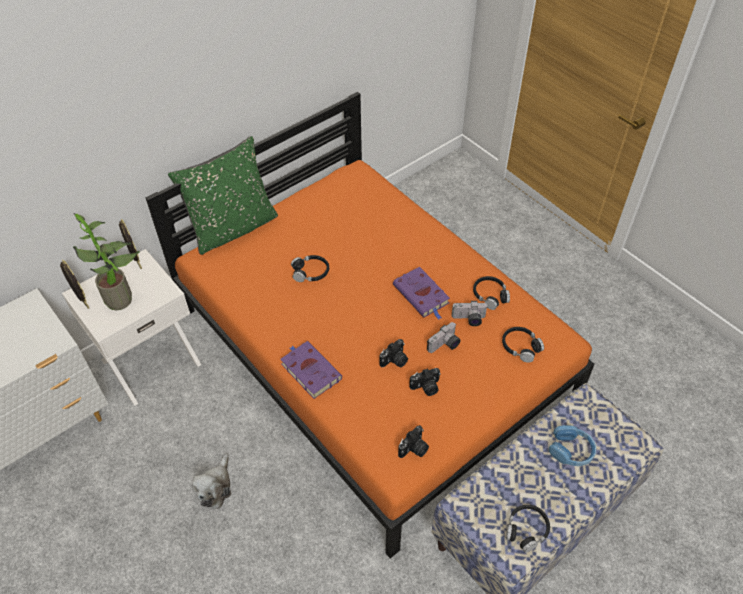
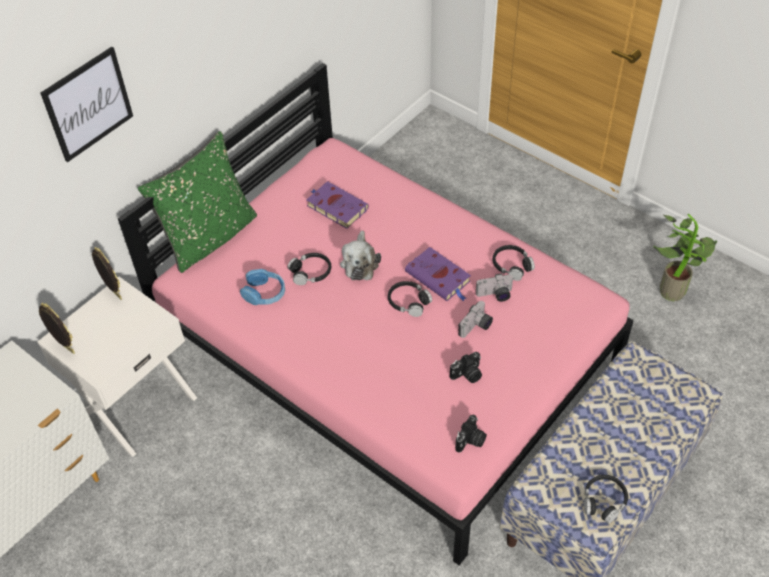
camera: 10 degrees left, 0 degrees up
potted plant [73,213,139,310] -> potted plant moved to [653,214,717,301]
orange bed [145,92,595,558] -> pink bed [118,63,634,565]
plush toy [192,454,231,509] -> plush toy moved to [340,230,381,280]
purple book [280,341,342,399] -> purple book moved to [307,181,369,229]
camera [379,339,408,367] -> none
black headphones [502,327,544,363] -> black headphones moved to [388,281,432,317]
blue headphones [549,425,596,466] -> blue headphones moved to [240,269,285,305]
none -> picture [40,47,133,162]

